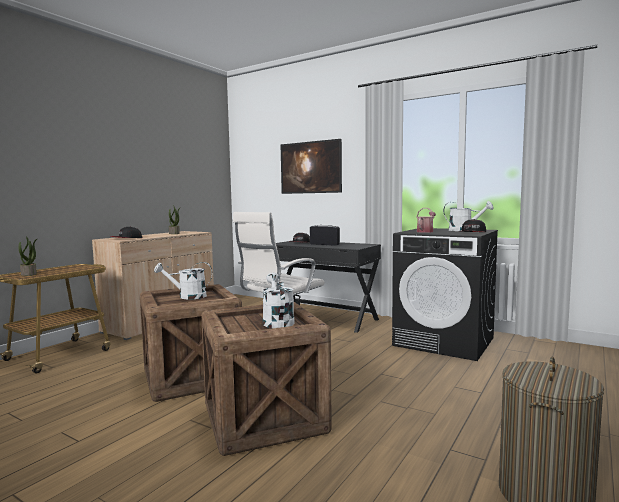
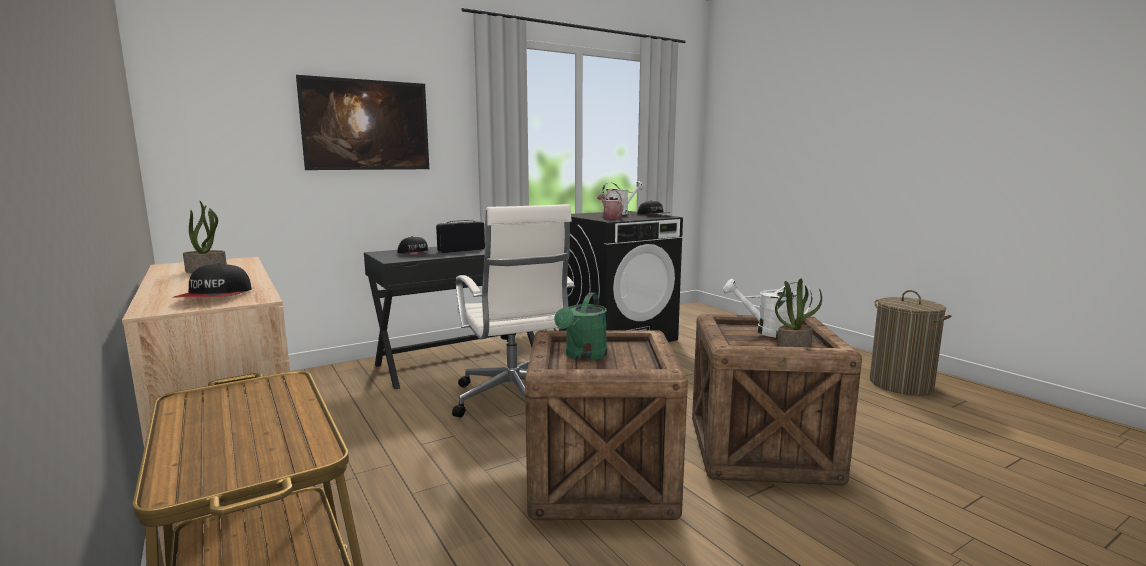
camera: 65 degrees left, 5 degrees up
potted plant [19,236,37,276] -> potted plant moved to [775,279,822,347]
white watering can [154,262,212,300] -> green watering can [554,292,607,360]

